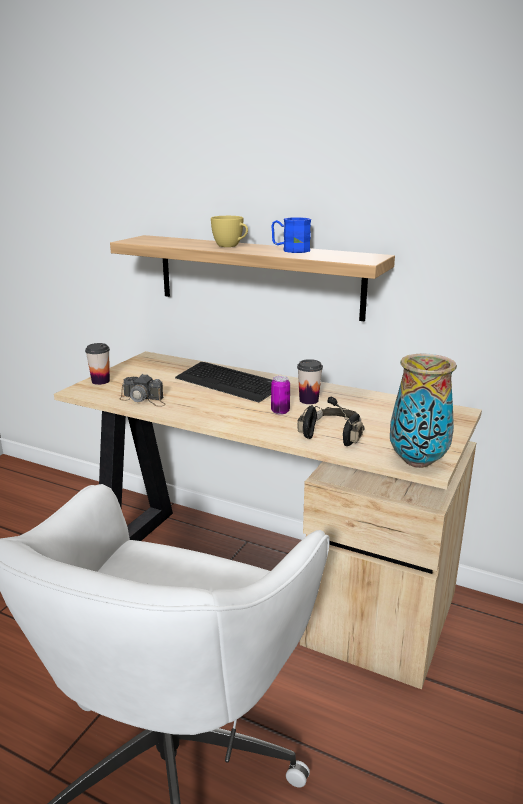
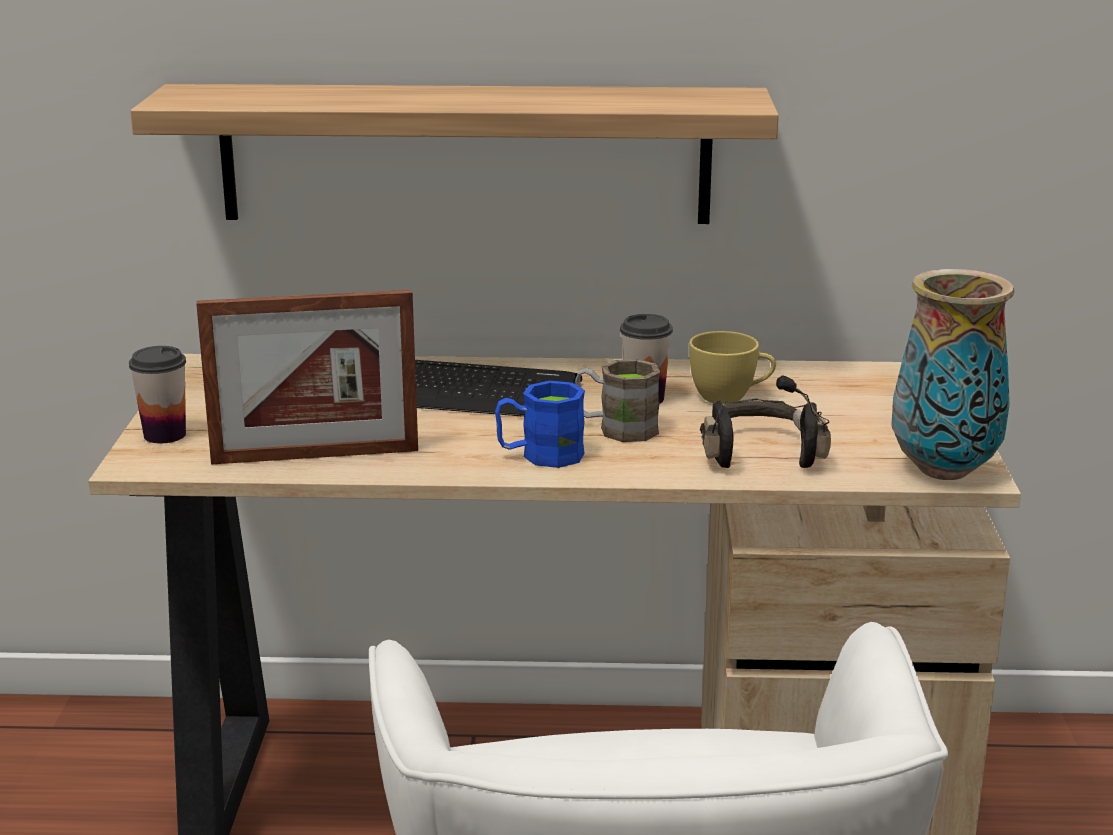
camera: 25 degrees left, 0 degrees up
camera [120,374,166,407] -> picture frame [196,290,418,465]
yellow cup [211,216,248,247] -> yellow cup moved to [689,331,776,404]
blue mug [271,217,311,253] -> blue mug moved to [495,381,585,468]
can [271,376,290,415] -> brown mug [575,359,660,442]

